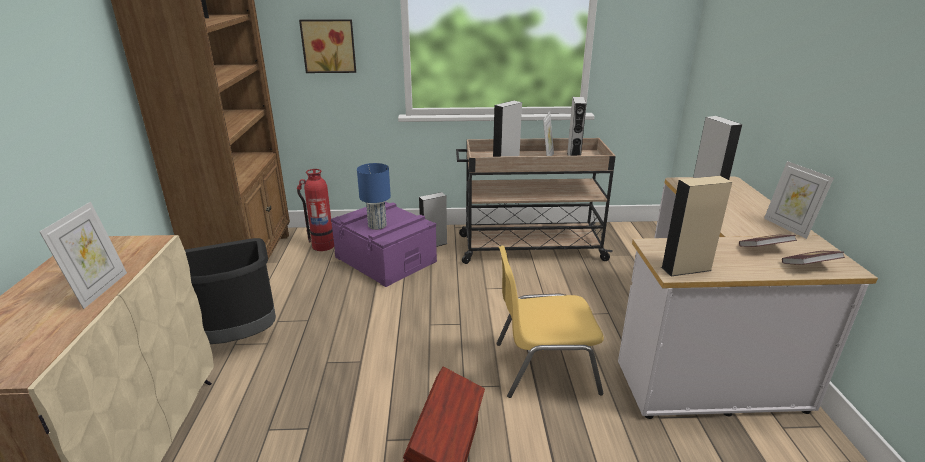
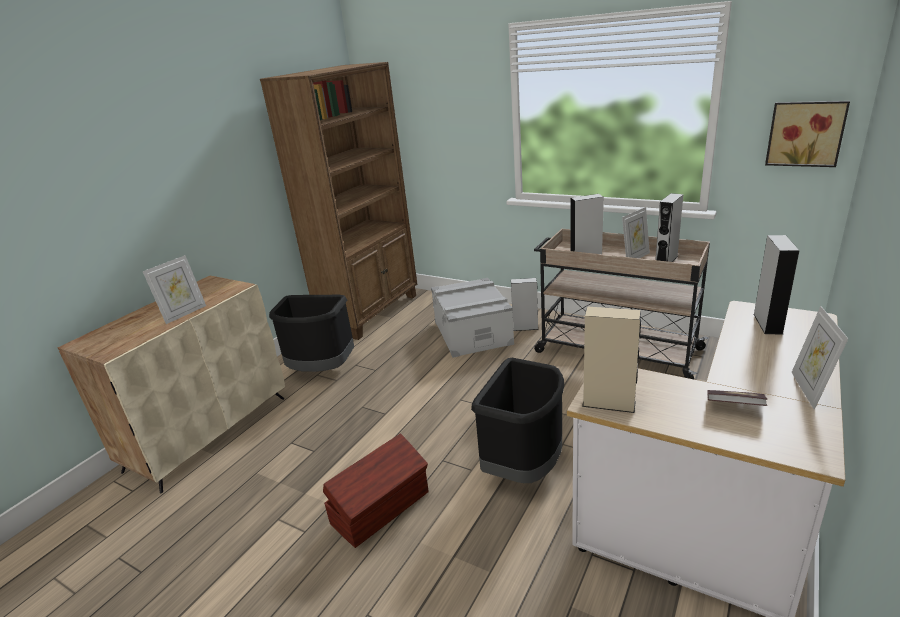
camera: 35 degrees right, 0 degrees up
fire extinguisher [297,169,334,251] -> none
picture [299,19,356,73] -> picture moved to [765,101,850,167]
purple storage box [331,202,437,287] -> grey storage box [431,278,514,358]
blue table lamp [357,163,391,230] -> none
yellow chair [496,245,604,398] -> black trash can [471,358,564,483]
book [782,251,845,265] -> none

